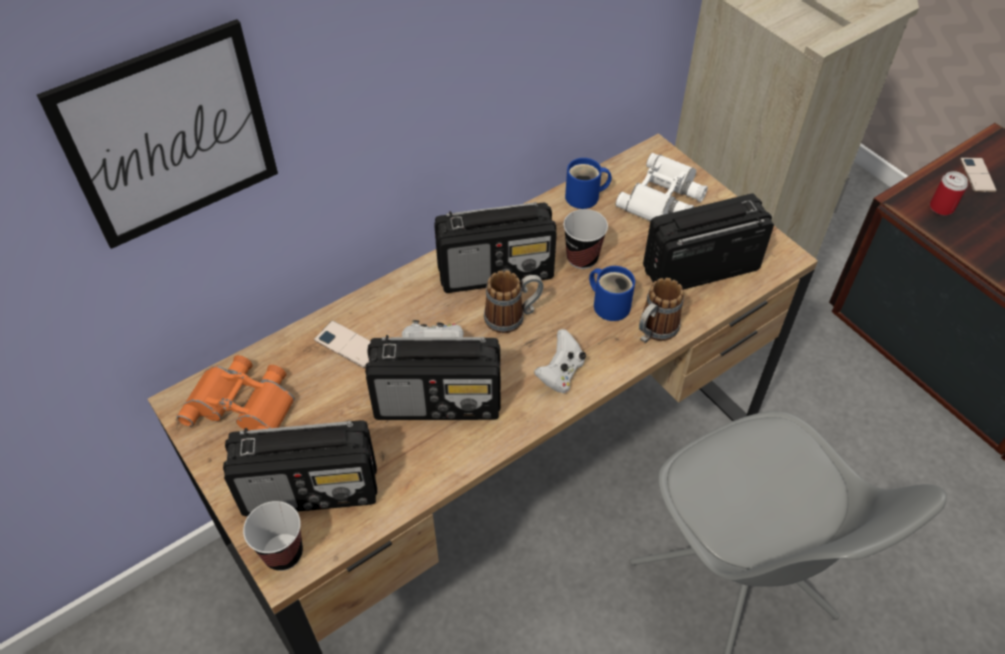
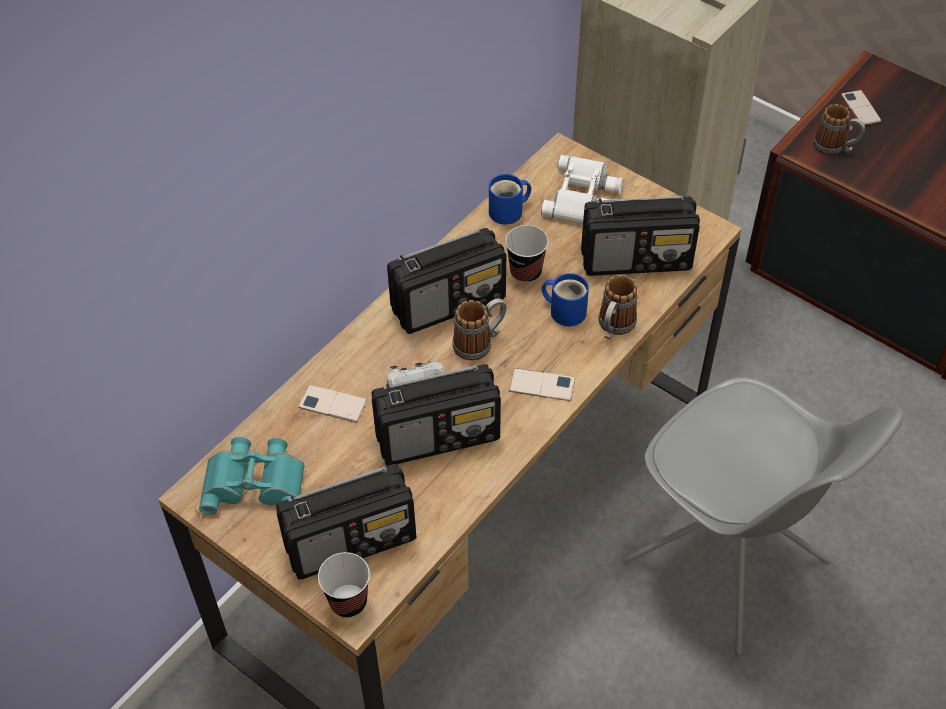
camera: 15 degrees left, 0 degrees up
picture [37,19,278,249] -> none
orange binoculars [177,355,295,430] -> turquoise binoculars [199,437,305,515]
white game controller [534,329,586,393] -> phone [509,368,575,401]
radio [643,193,774,290] -> radio turned 150 degrees counterclockwise [581,196,700,276]
can [930,171,968,215] -> mug [813,104,865,155]

